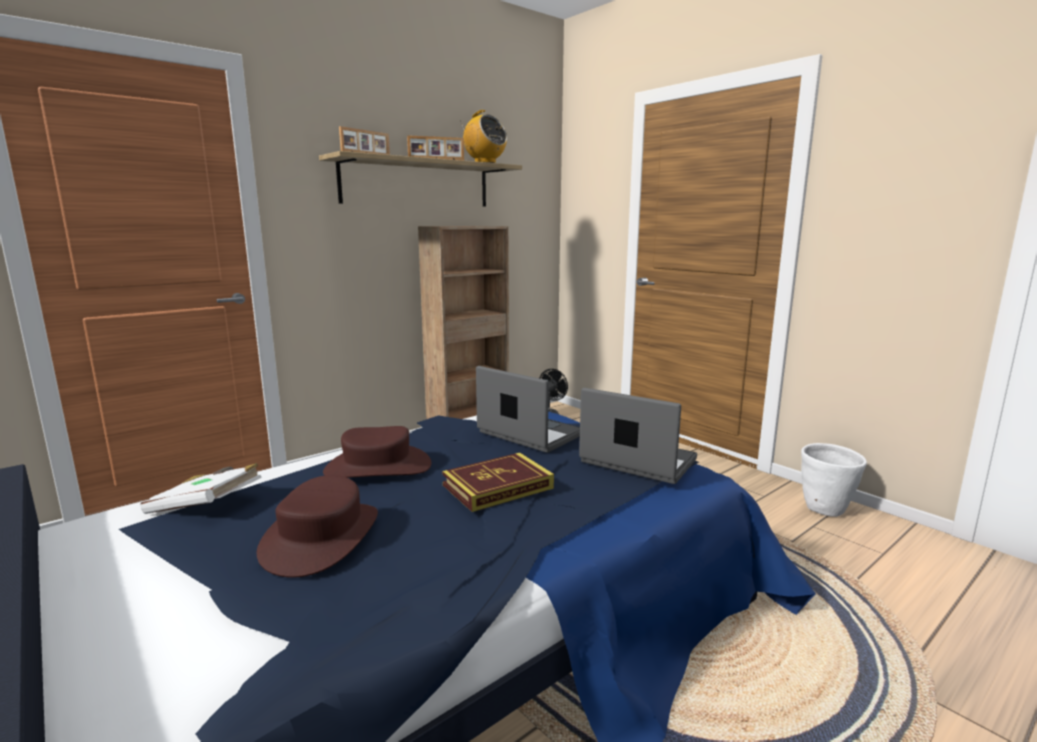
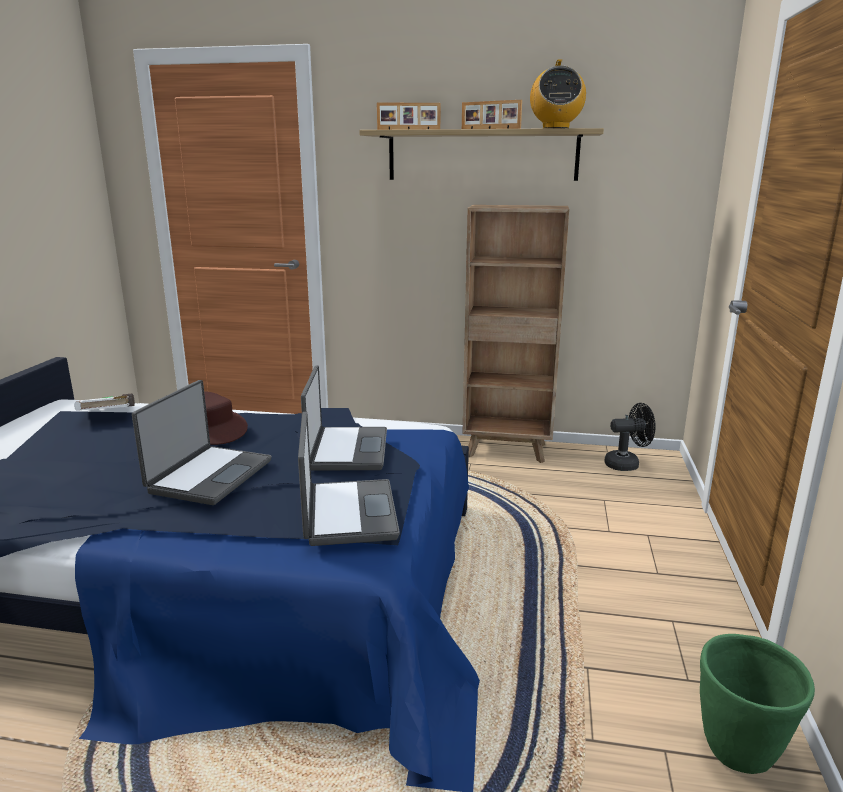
camera: 50 degrees right, 5 degrees up
brown hat [257,475,378,578] -> none
book [442,452,554,512] -> laptop [132,380,272,505]
white planter [801,443,867,517] -> green planter [700,634,815,774]

